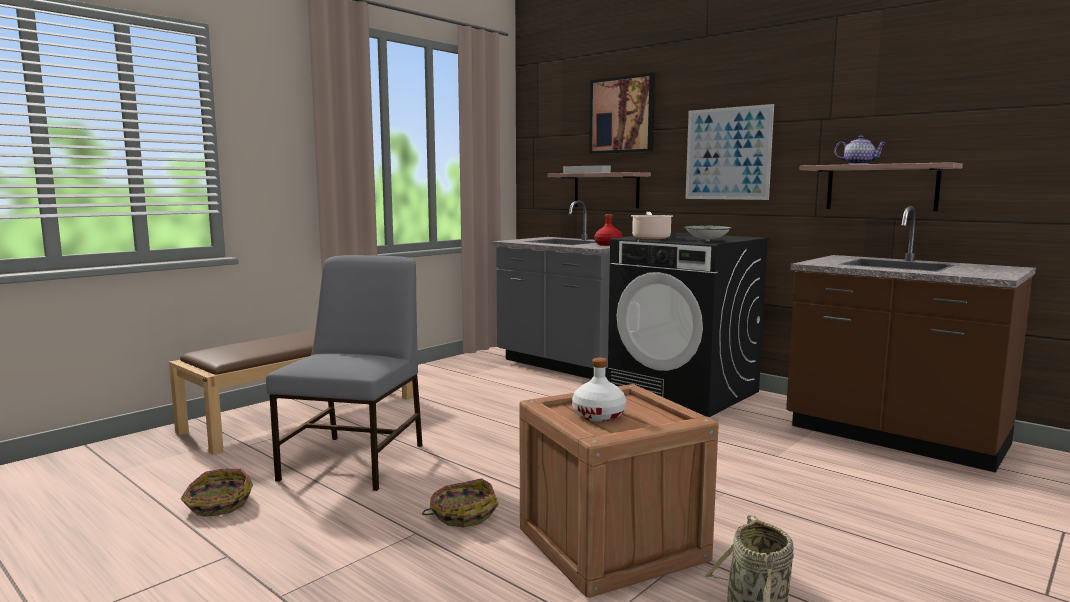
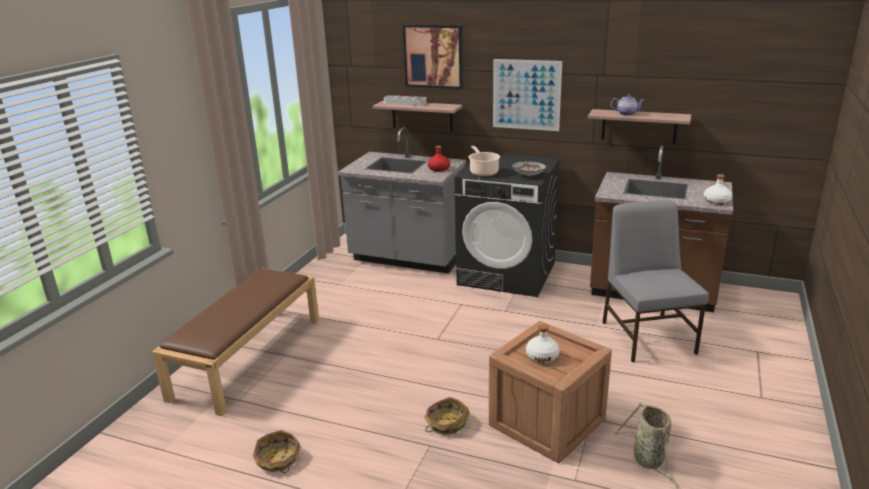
camera: 20 degrees left, 15 degrees up
grey chair [266,255,422,491] -> grey chair moved to [602,200,709,362]
none -> white bottle [704,174,732,205]

